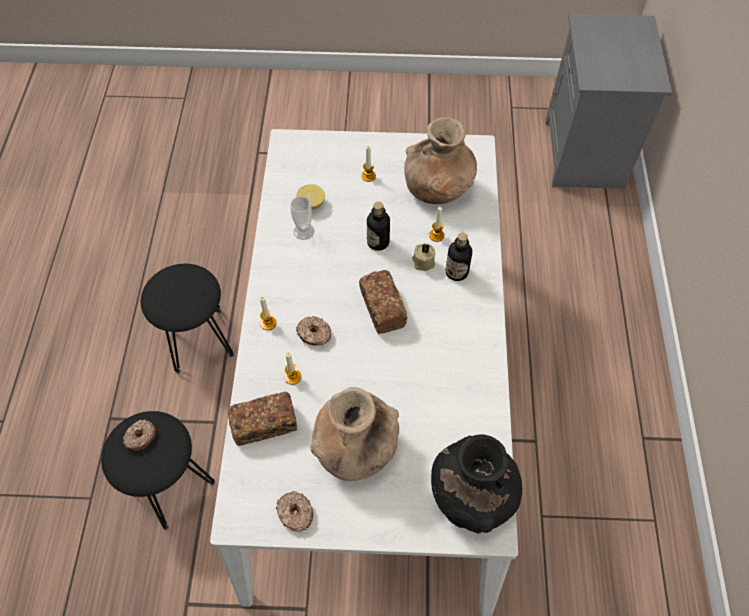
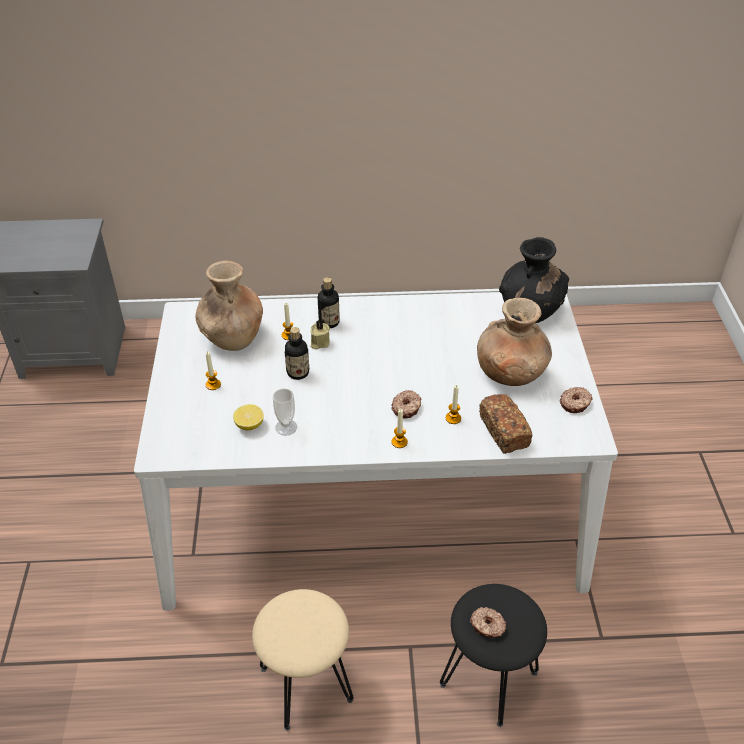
camera: 95 degrees left, 15 degrees down
black stool [141,264,234,374] -> beige stool [252,589,354,731]
bread [359,270,407,334] -> none

